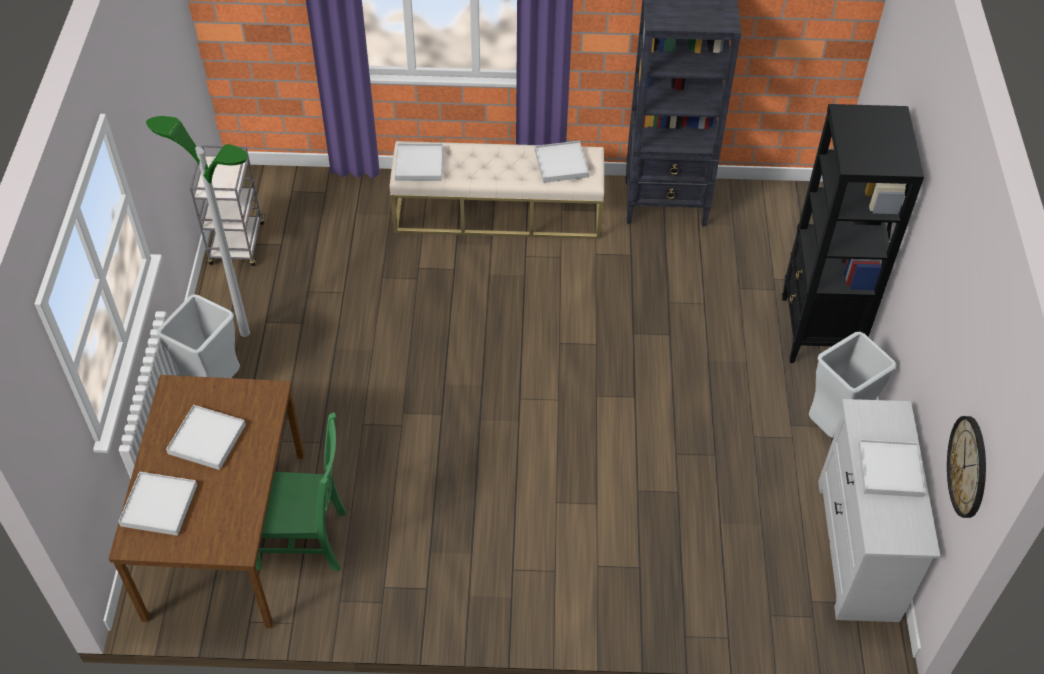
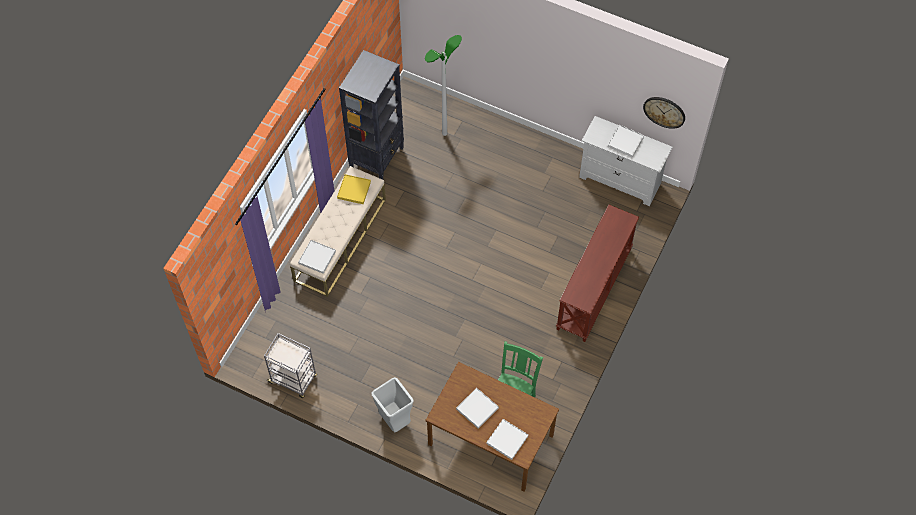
camera: 65 degrees left, 10 degrees up
floor lamp [146,116,250,337] -> floor lamp moved to [425,35,462,136]
white tray [535,141,589,183] -> yellow tray [337,174,371,204]
black bookcase [782,104,924,363] -> none
grey trash can [809,332,896,438] -> none
none -> brown console table [556,204,639,342]

